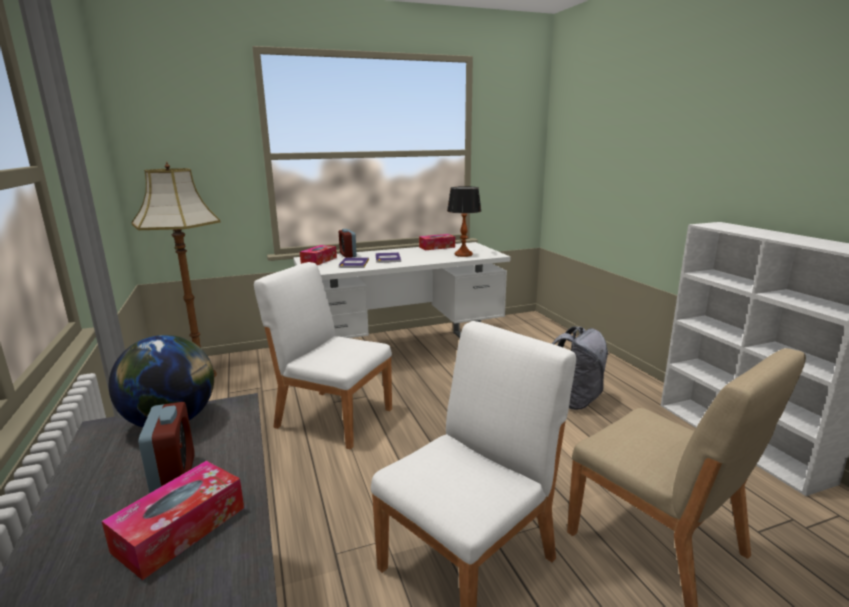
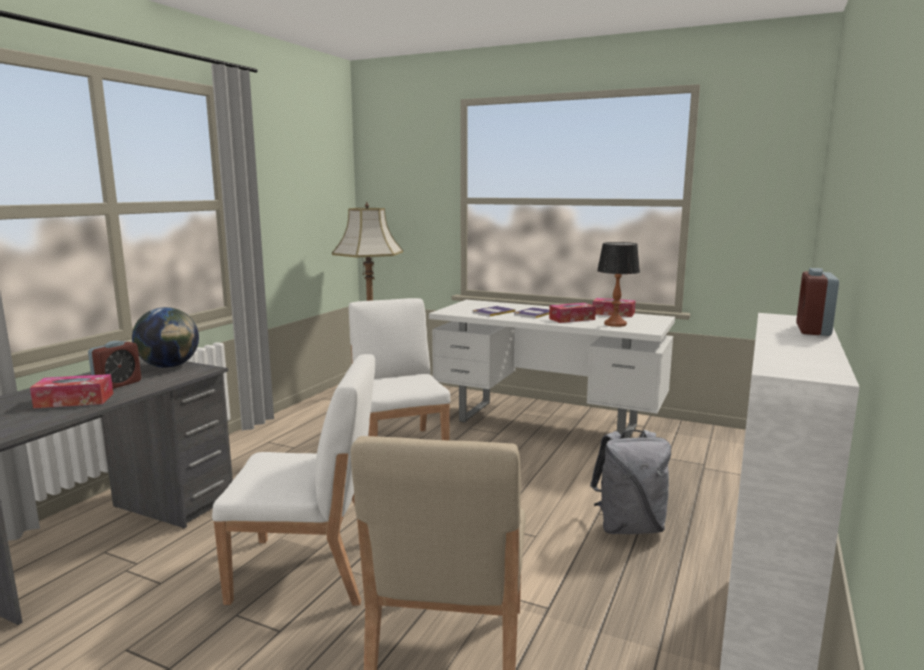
camera: 45 degrees right, 5 degrees down
tissue box [300,245,337,265] -> tissue box moved to [549,303,596,323]
alarm clock [339,229,357,258] -> alarm clock moved to [796,268,839,336]

